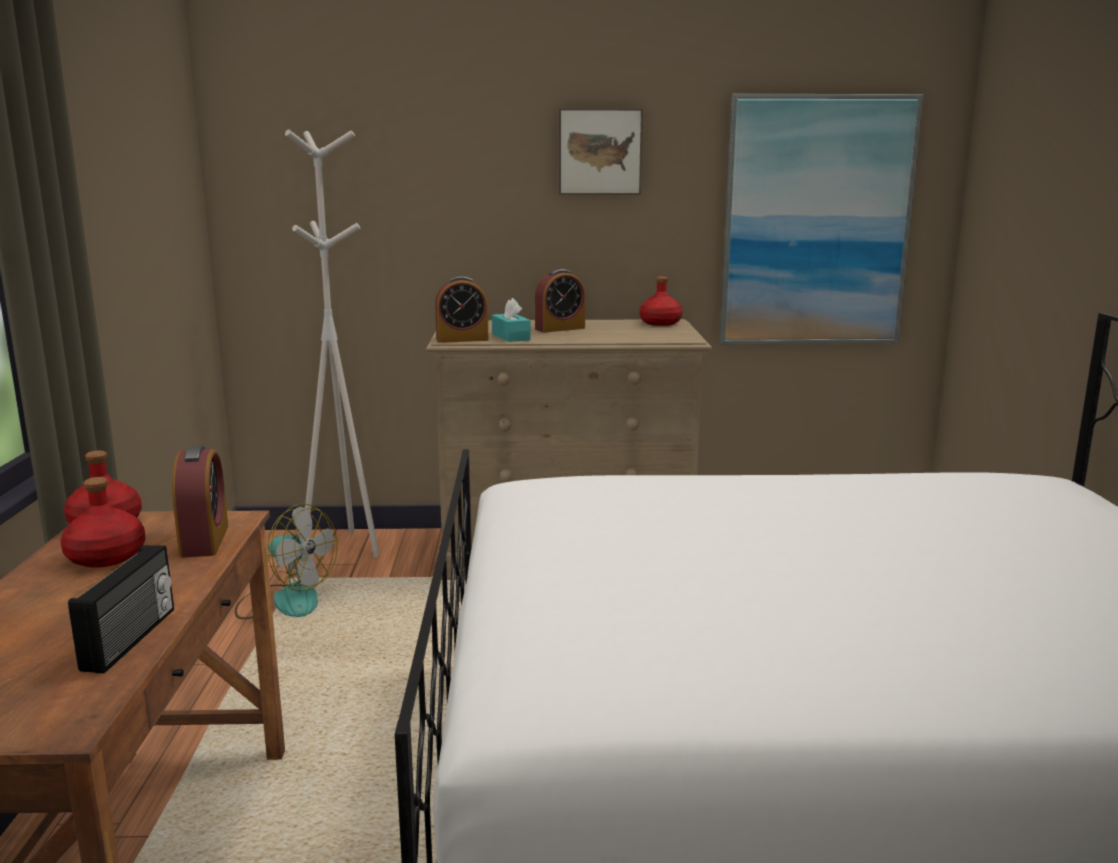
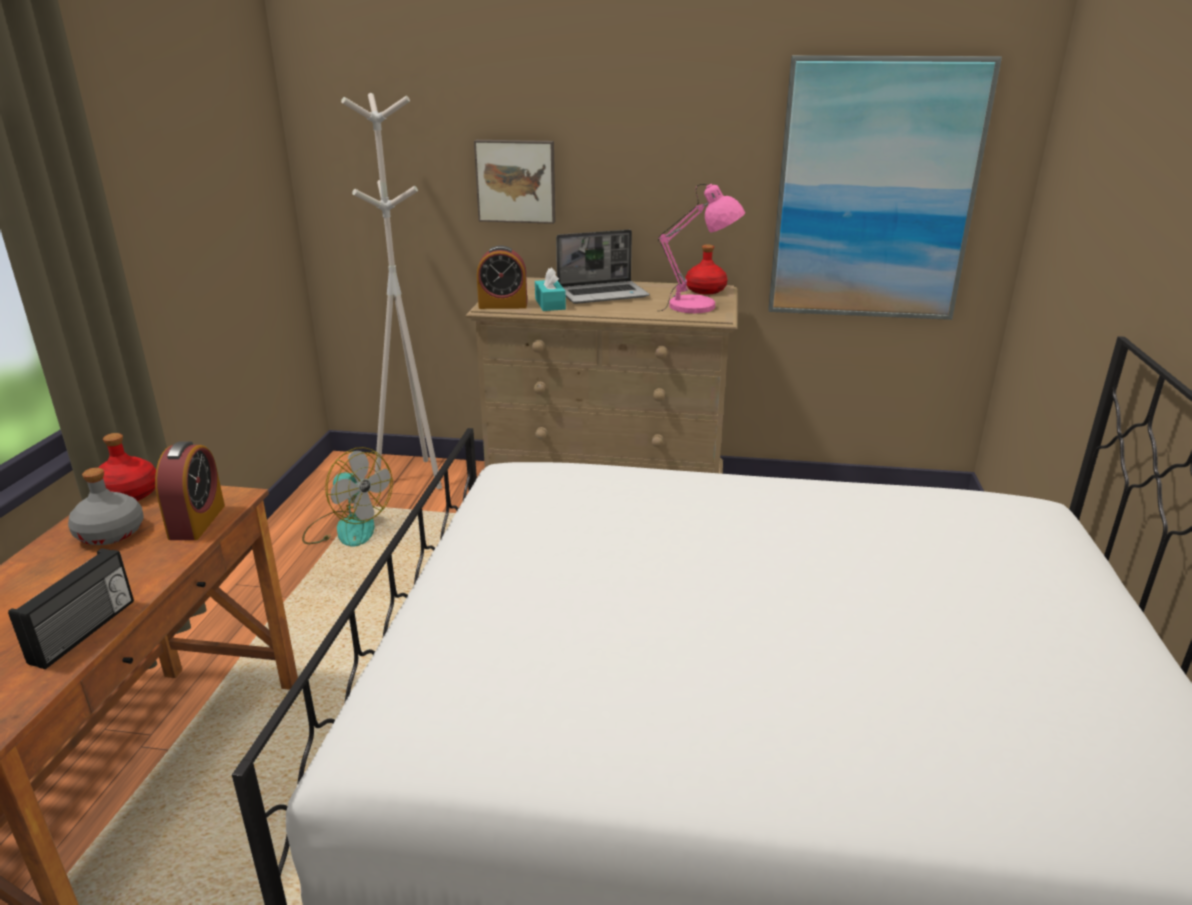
camera: 10 degrees right, 10 degrees up
red bottle [61,477,145,568] -> grey bottle [68,468,144,545]
alarm clock [535,269,585,333] -> laptop [556,230,650,304]
picture [559,108,643,195] -> picture moved to [474,140,556,224]
none -> pink table lamp [658,184,745,313]

